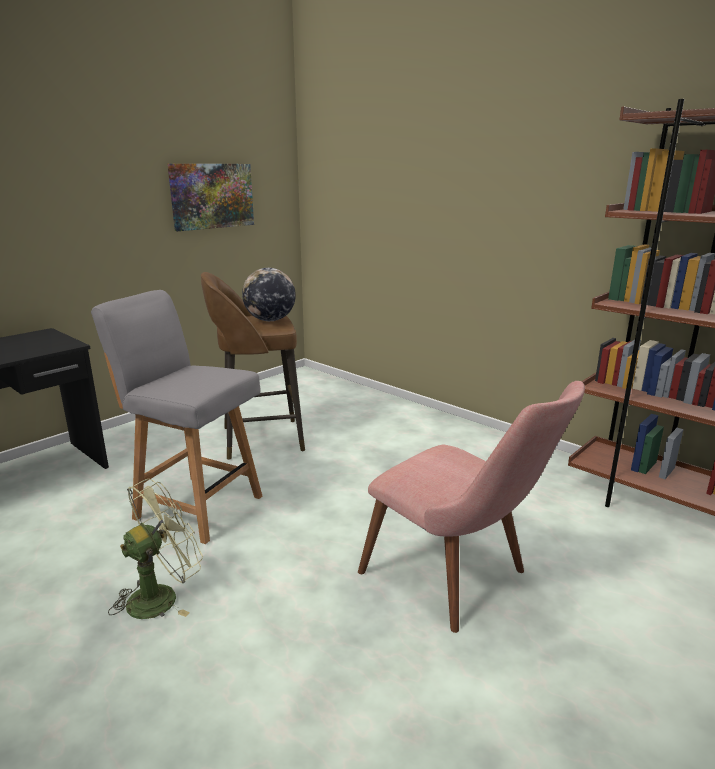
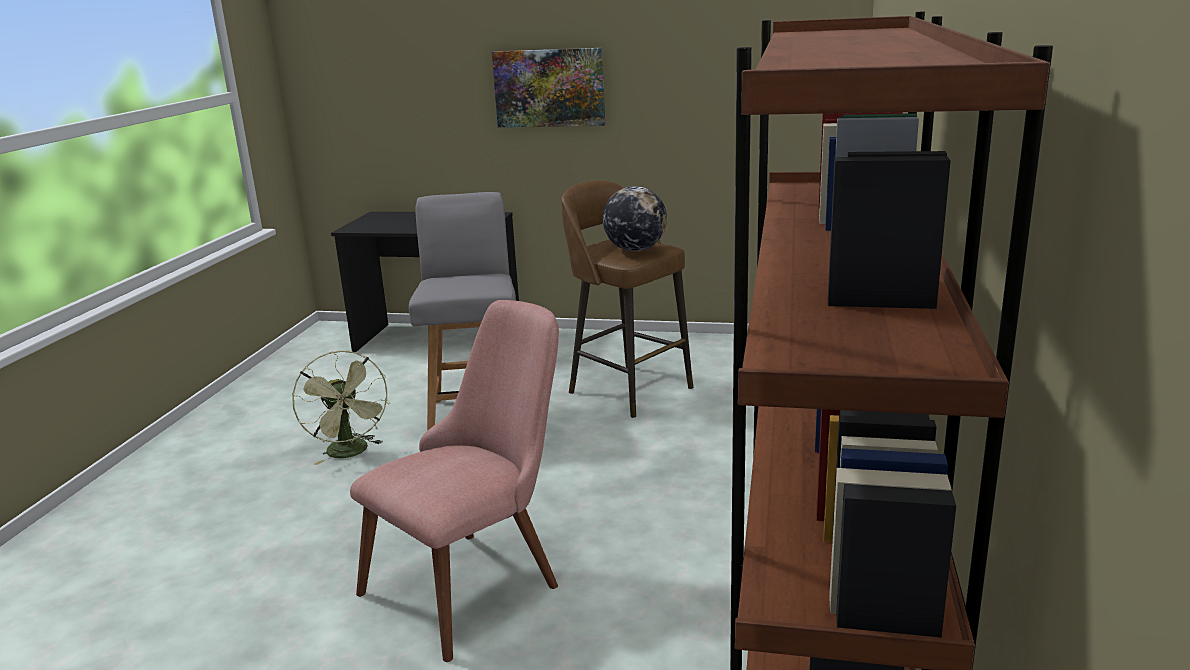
camera: 60 degrees right, 0 degrees up
green fan [108,479,203,619] -> green fan turned 45 degrees clockwise [292,351,390,465]
picture [167,164,254,231] -> picture moved to [492,48,605,127]
pink chair [358,381,585,633] -> pink chair turned 150 degrees counterclockwise [350,300,559,662]

